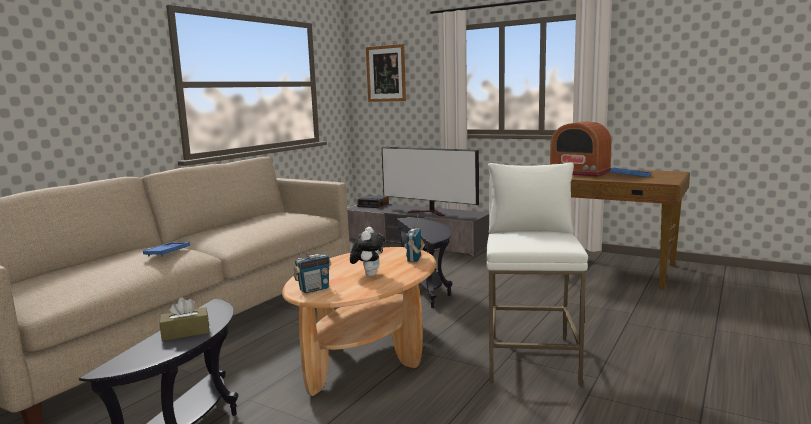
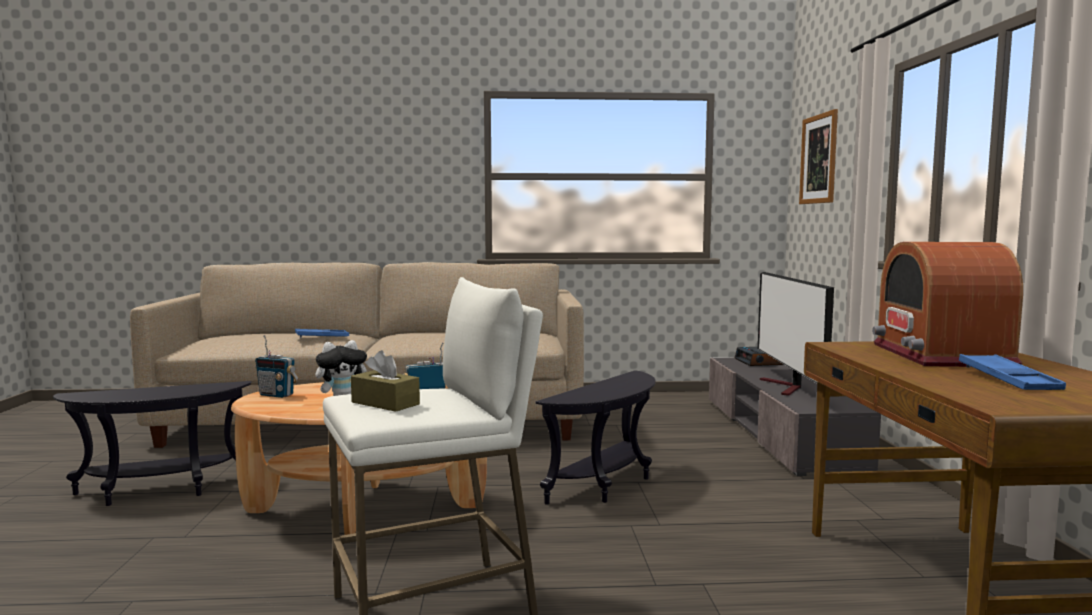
camera: 55 degrees right, 5 degrees down
brown tissue box [160,297,210,341] -> brown tissue box moved to [351,350,420,412]

